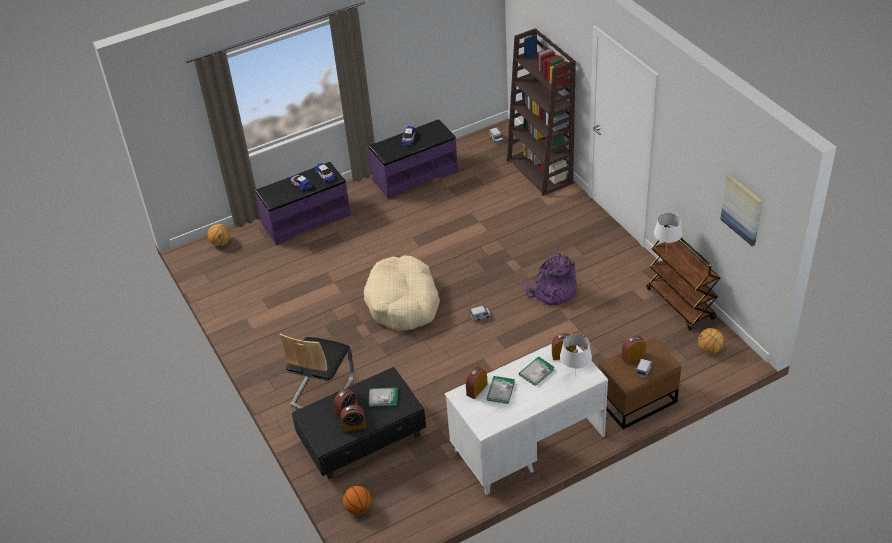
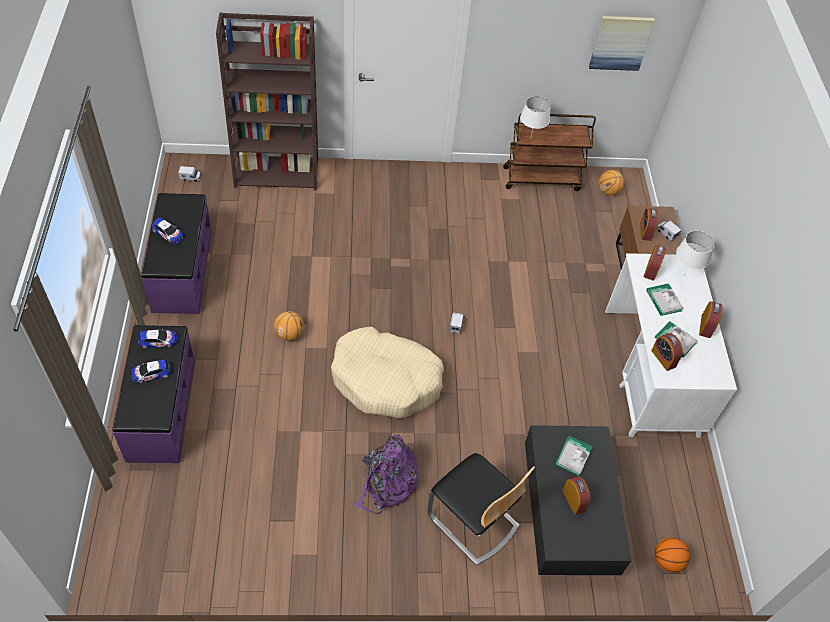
camera: 70 degrees left, 10 degrees up
basketball [208,224,230,246] -> basketball moved to [274,311,304,341]
alarm clock [341,405,366,432] -> alarm clock moved to [699,301,722,338]
purple backpack [525,253,577,305] -> purple backpack moved to [353,434,420,514]

